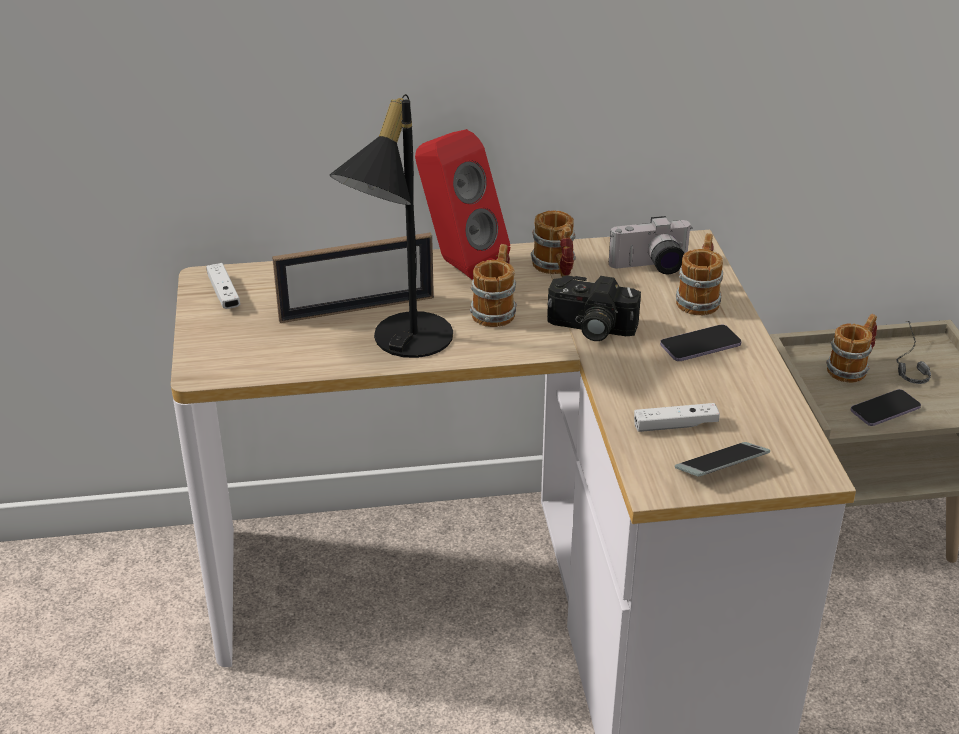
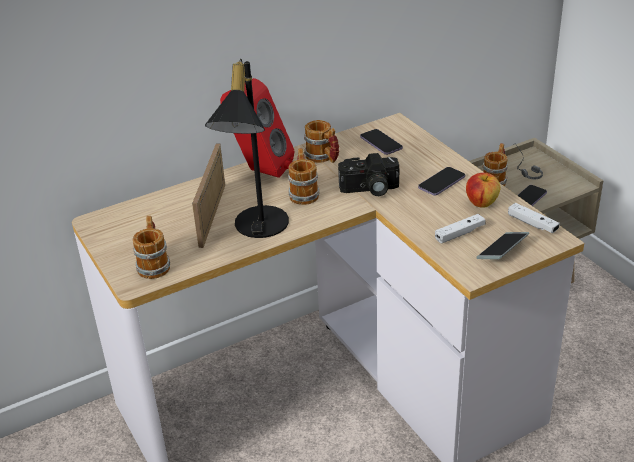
camera: 20 degrees left, 0 degrees up
white game controller [206,263,240,309] -> white game controller moved to [508,203,560,233]
picture frame [272,232,434,323] -> picture frame turned 135 degrees clockwise [192,143,225,248]
camera [609,216,692,274] -> phone [360,129,403,155]
mug [676,233,723,315] -> mug moved to [133,216,170,279]
none -> apple [466,173,501,208]

